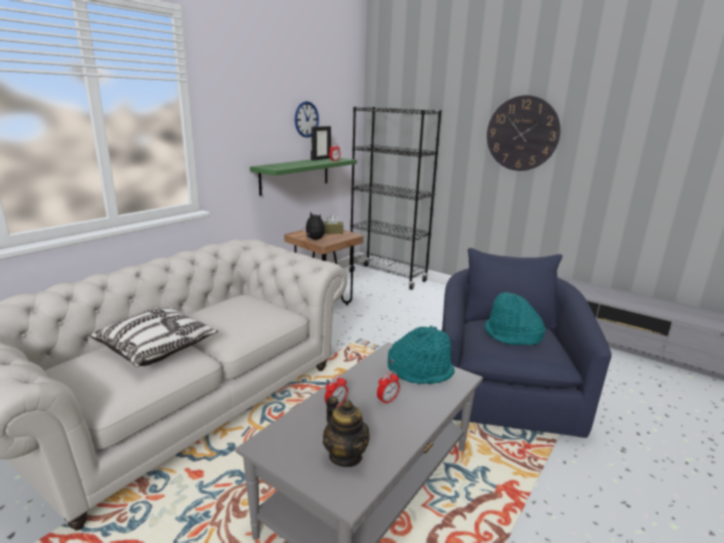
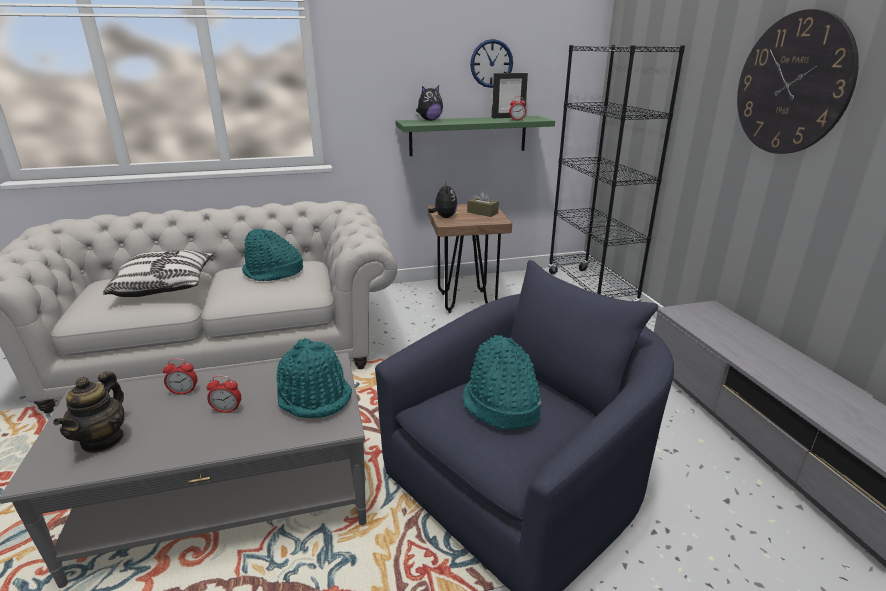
camera: 40 degrees right, 5 degrees up
none -> turquoise hat [242,229,303,281]
none -> plush toy [416,86,443,121]

